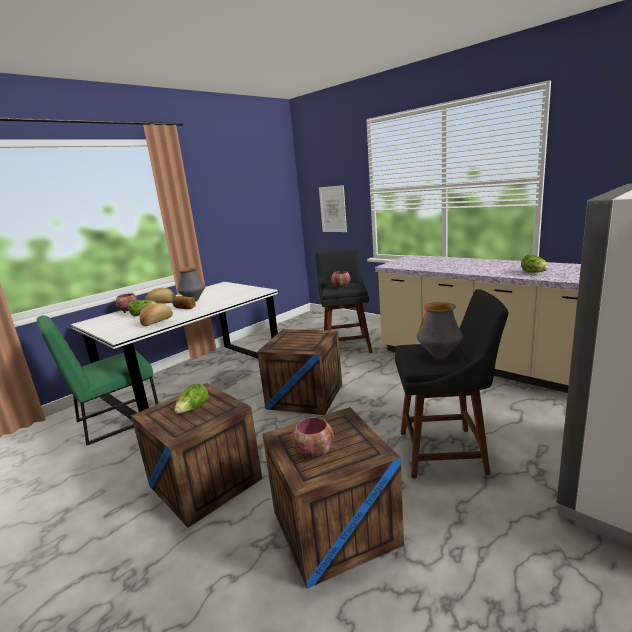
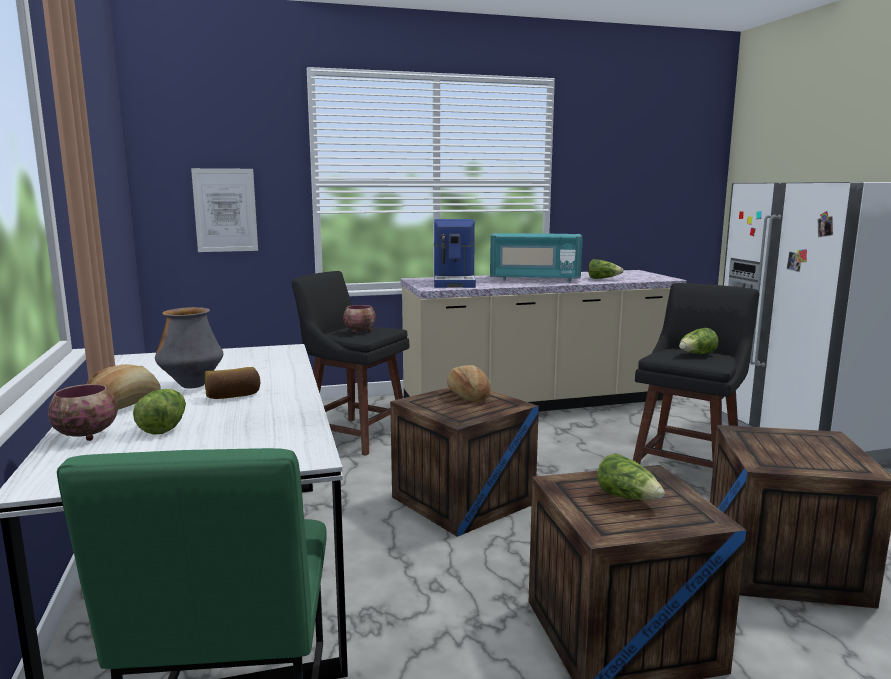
camera: 60 degrees left, 5 degrees down
bread [140,303,173,326] -> bread moved to [447,365,491,402]
bowl [292,417,334,459] -> none
vase [416,302,462,358] -> lettuce [679,328,718,354]
none -> coffee machine [434,219,476,288]
none -> turquoise microwave [490,233,583,281]

